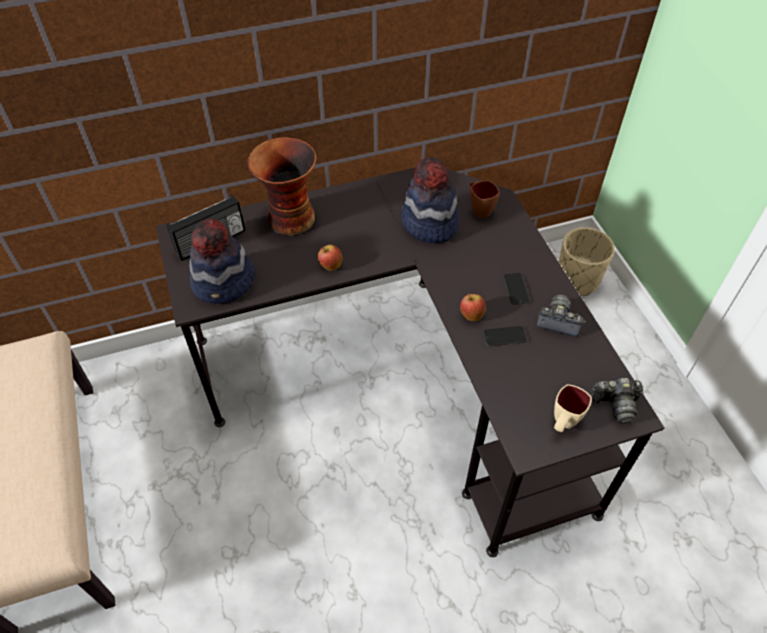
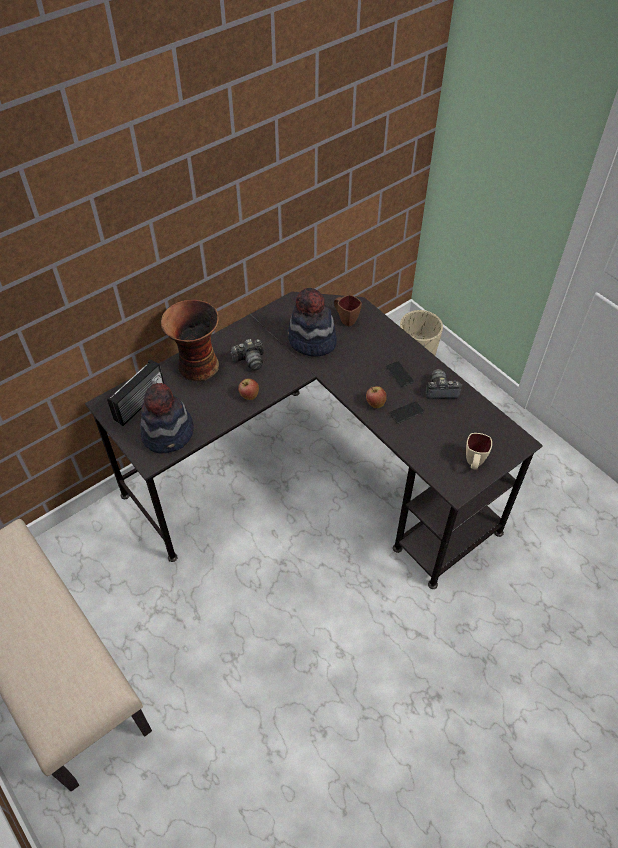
camera: 20 degrees left, 0 degrees up
camera [591,378,643,424] -> camera moved to [231,339,264,371]

